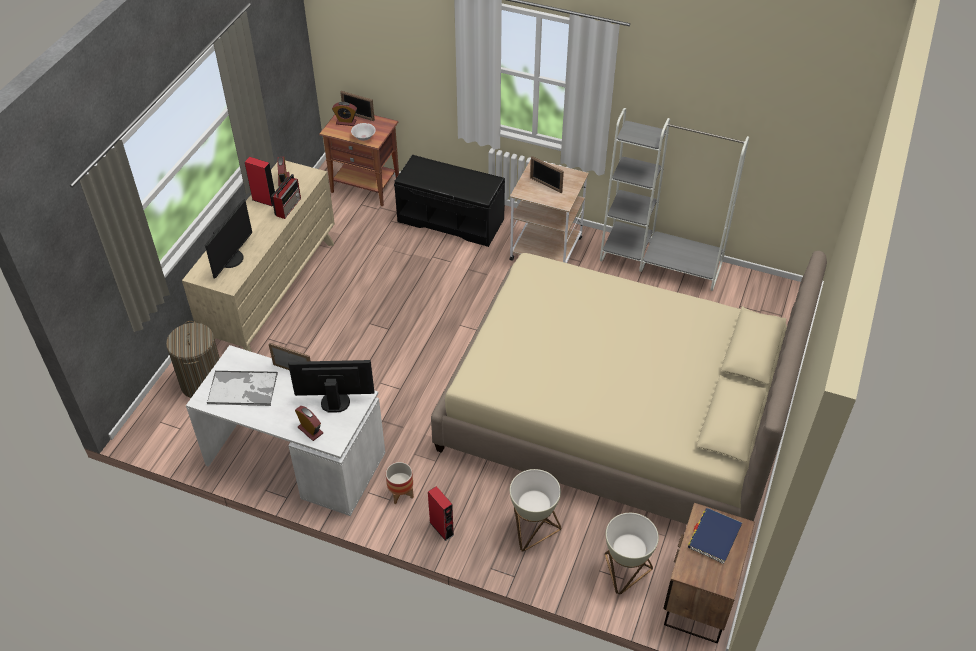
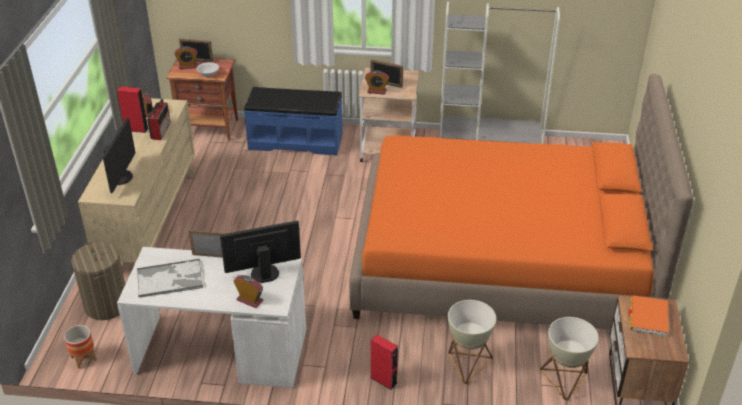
camera: 15 degrees left, 10 degrees down
planter [386,462,414,504] -> planter moved to [64,325,97,369]
black bench [394,155,505,247] -> blue bench [244,87,343,156]
beige bed [431,251,827,524] -> orange bed [349,73,694,330]
blue book [688,508,742,564] -> orange book [628,295,668,337]
none -> alarm clock [365,70,389,95]

